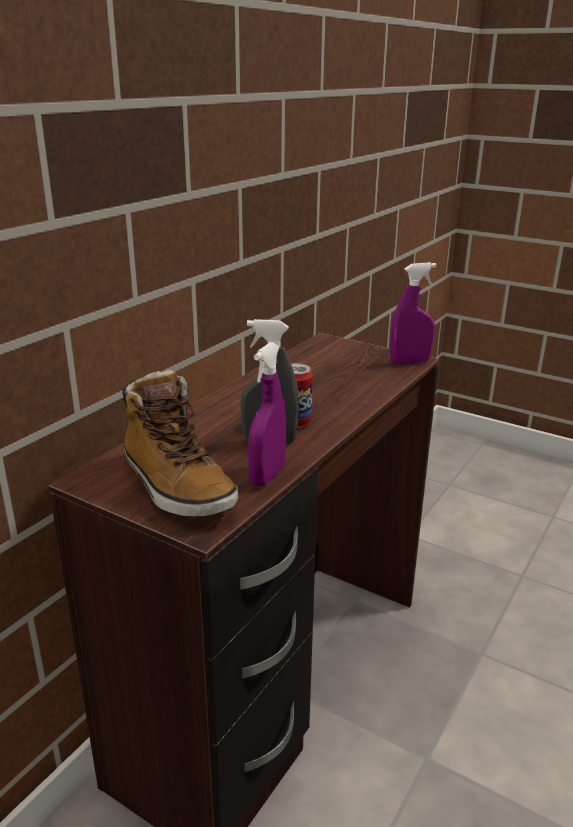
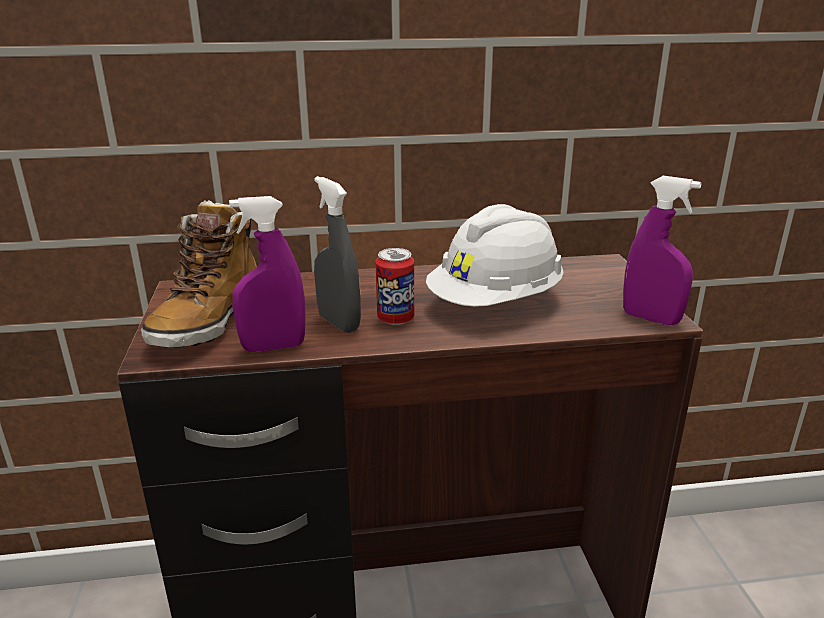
camera: 50 degrees right, 0 degrees up
none -> white hard hat [426,204,564,307]

